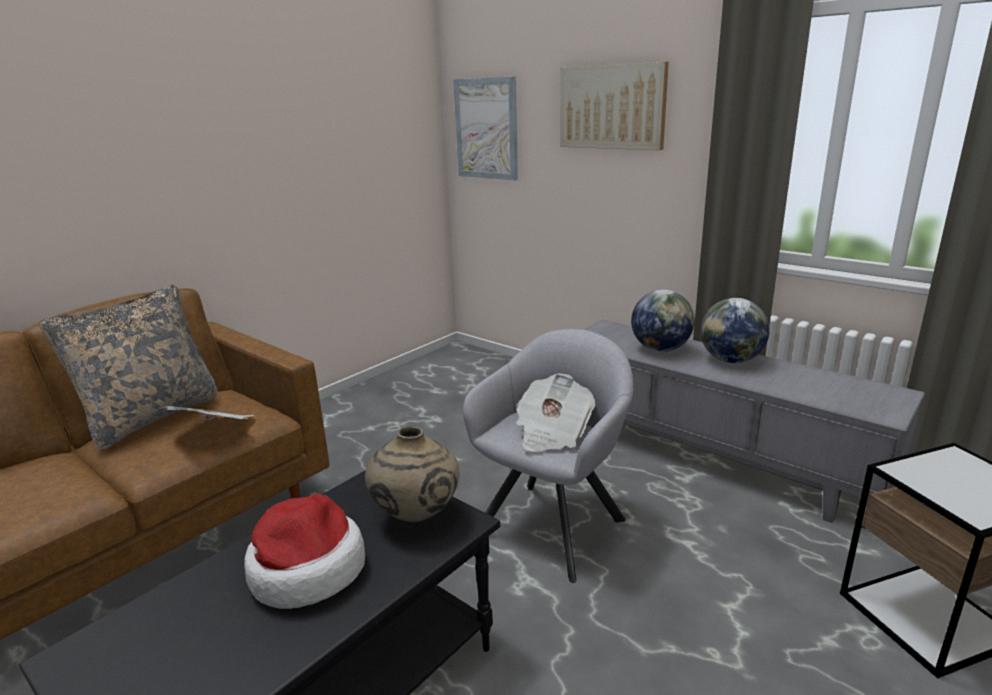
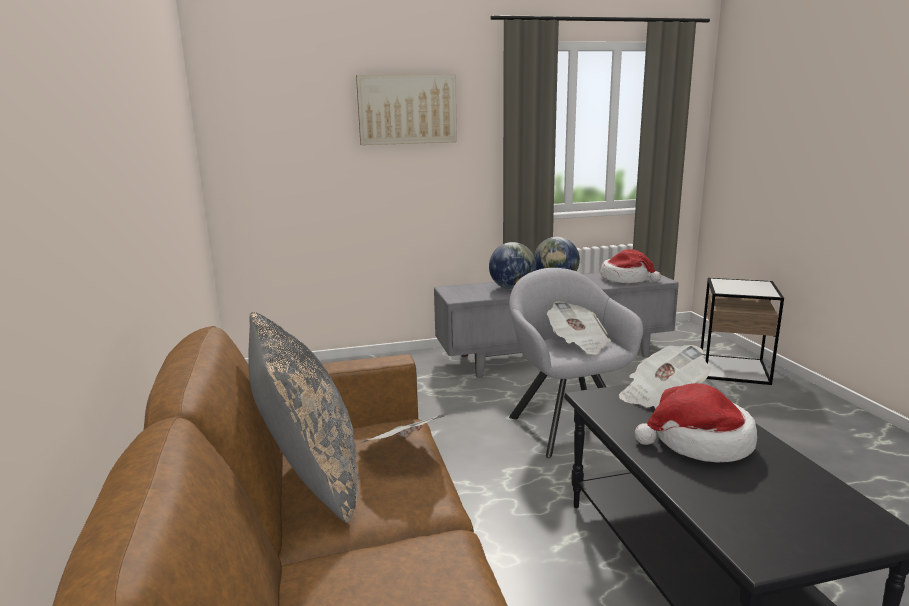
camera: 55 degrees left, 5 degrees down
beige vase [365,427,459,522] -> newspaper [619,345,710,409]
picture [453,76,518,180] -> none
none -> hat [600,249,661,283]

